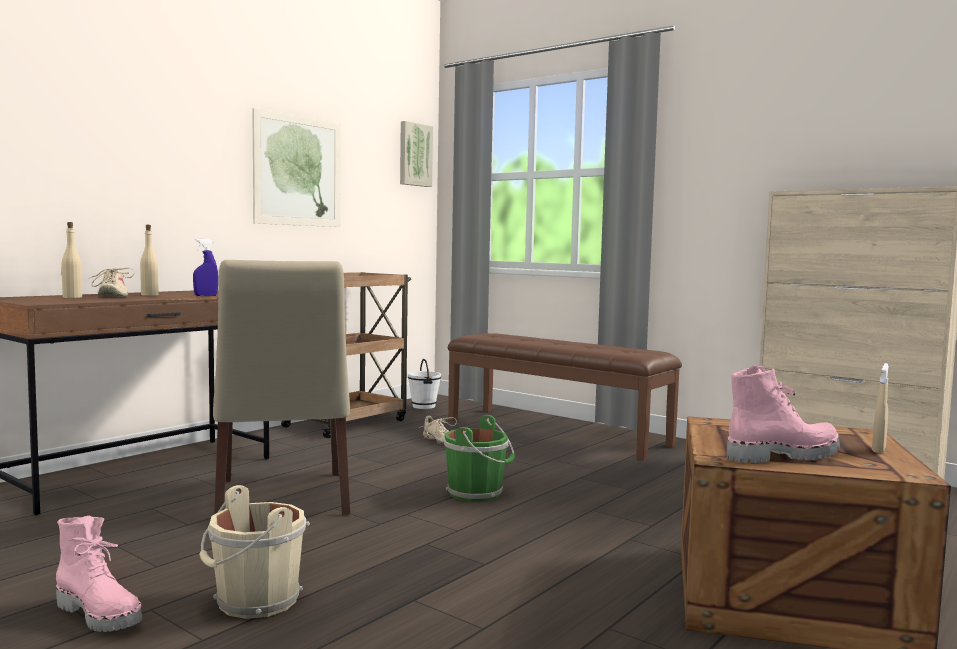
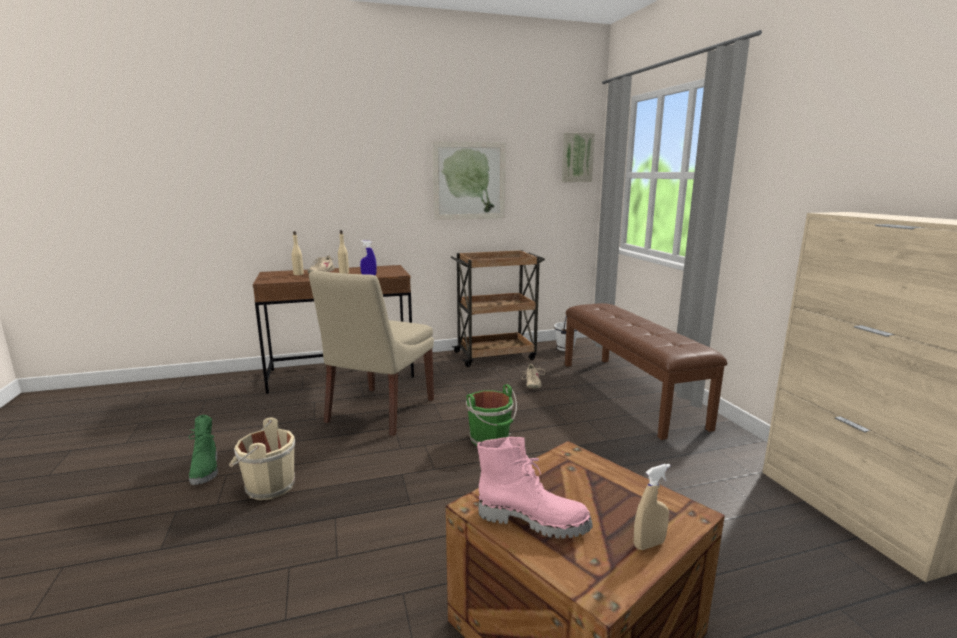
camera: 35 degrees right, 10 degrees up
pink boot [56,516,142,632] -> green boot [189,415,218,485]

